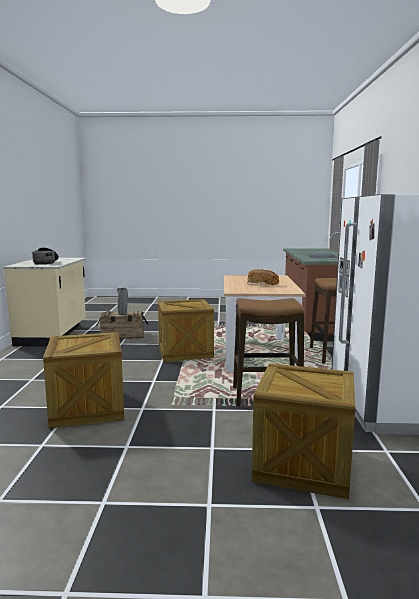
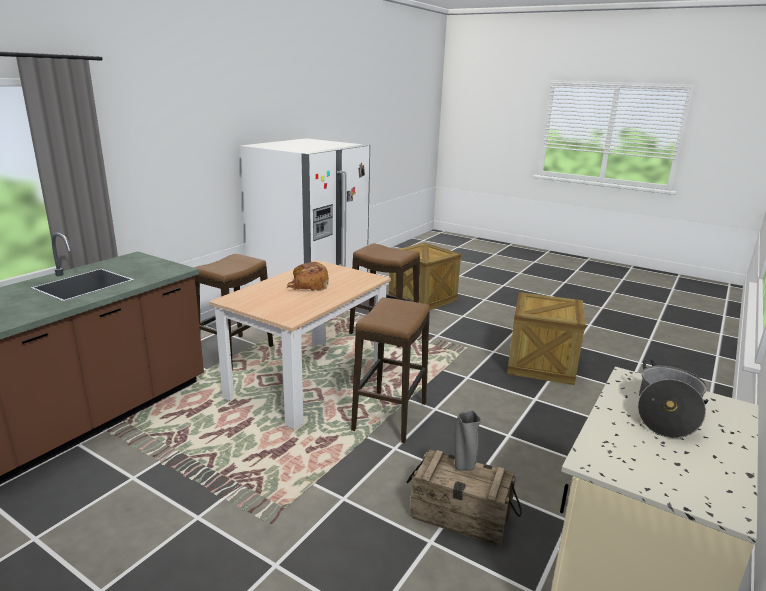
camera: 150 degrees left, 10 degrees up
crate [158,299,214,362] -> stool [351,297,430,443]

